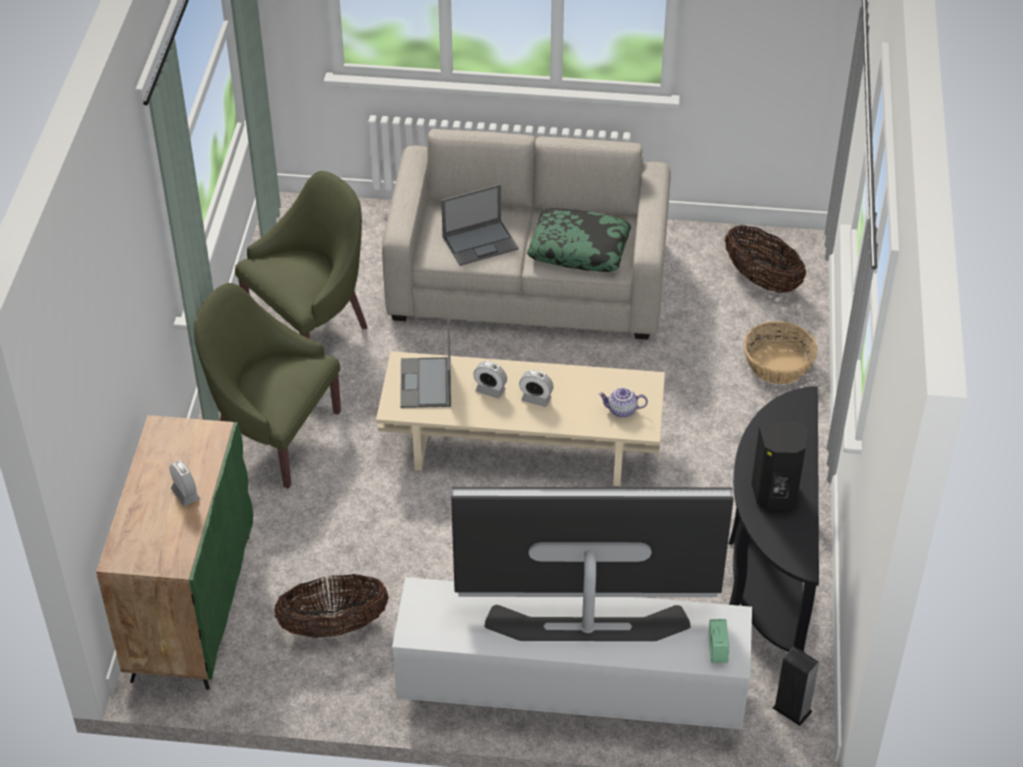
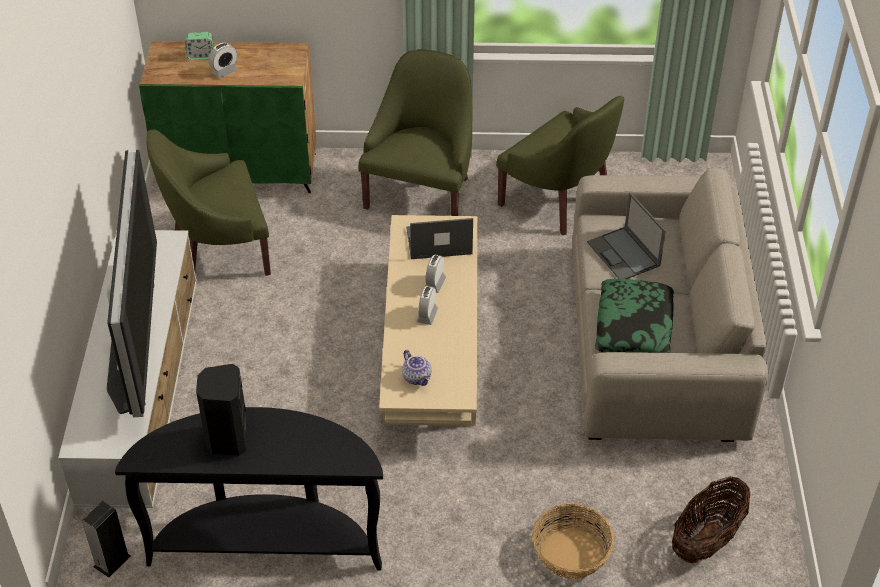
camera: 85 degrees right, 0 degrees up
basket [274,574,389,638] -> green armchair [146,129,271,276]
teapot [598,388,648,418] -> teapot turned 150 degrees clockwise [402,350,431,386]
alarm clock [709,619,729,663] -> alarm clock moved to [185,32,214,60]

